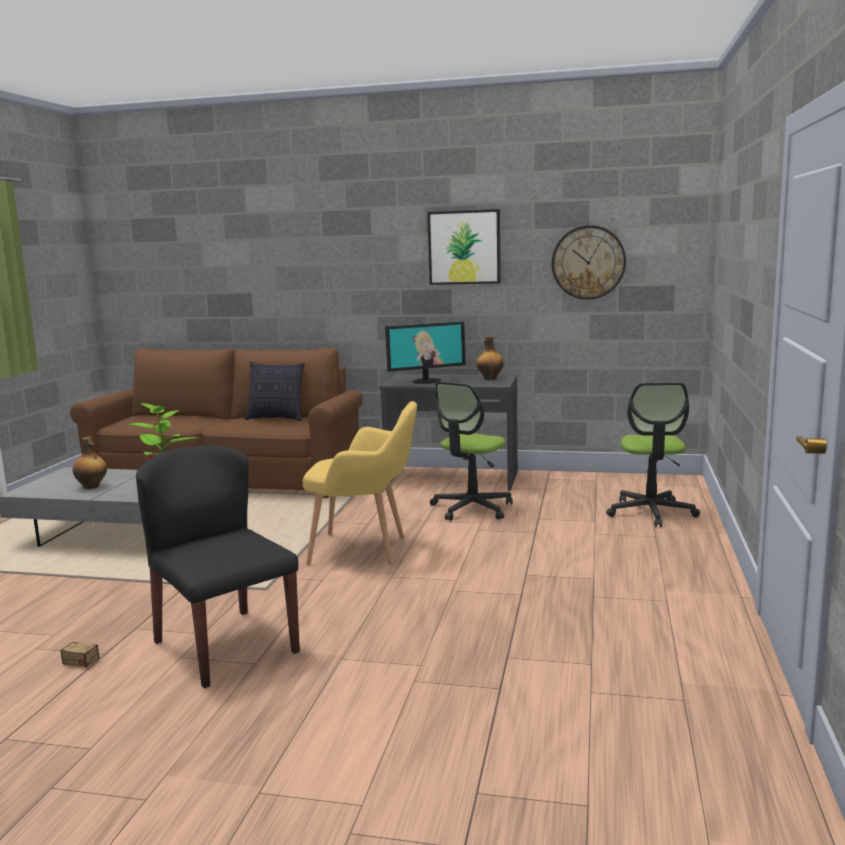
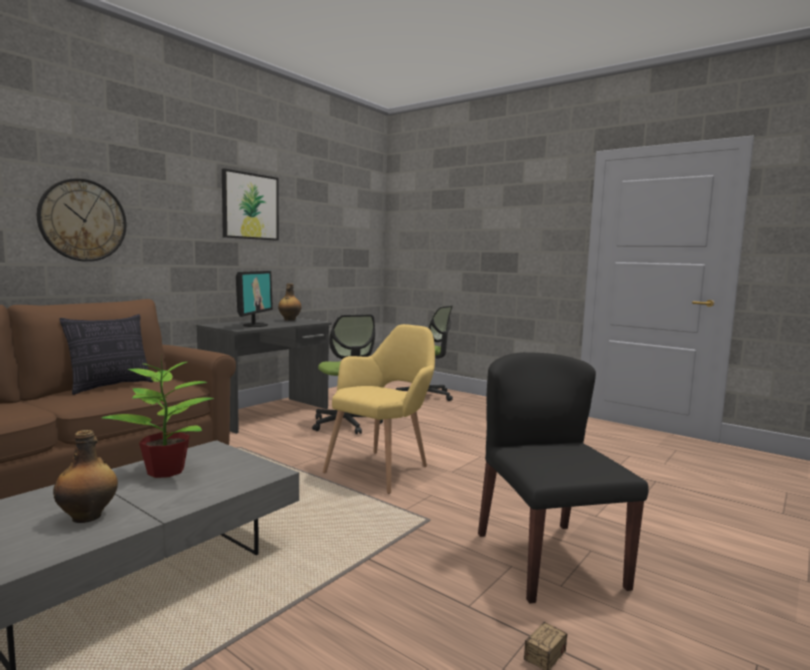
camera: 65 degrees left, 5 degrees down
black chair [136,446,300,689] -> black chair turned 90 degrees clockwise [478,352,649,603]
wall clock [552,225,626,300] -> wall clock moved to [37,178,127,262]

